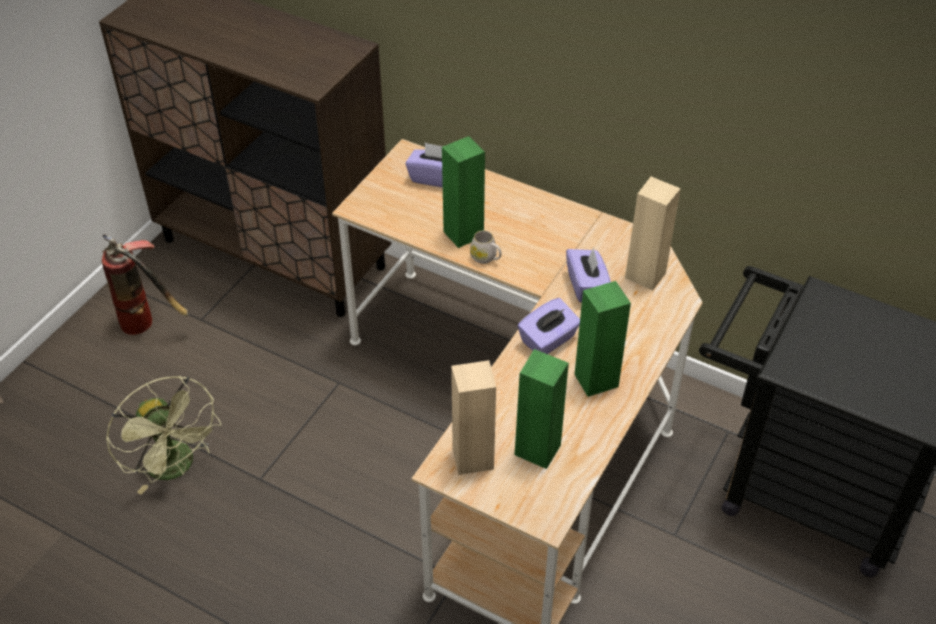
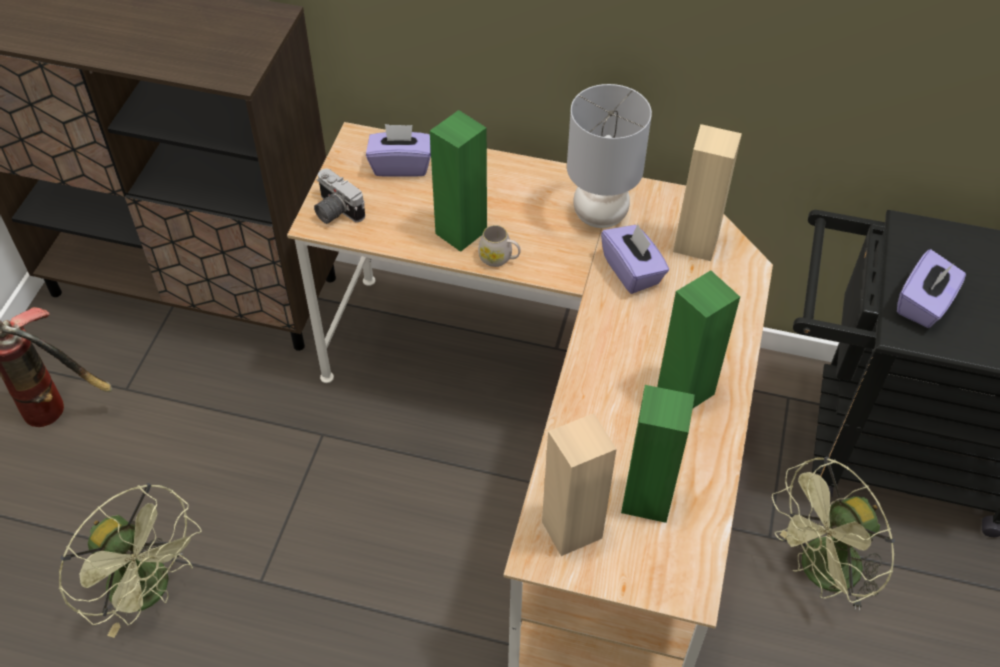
camera: 15 degrees left, 5 degrees up
purple tissue box [518,298,580,354] -> purple tissue box moved to [897,249,966,328]
none -> camera [314,169,365,224]
none -> grey table lamp [567,84,652,228]
none -> green fan [772,457,895,611]

